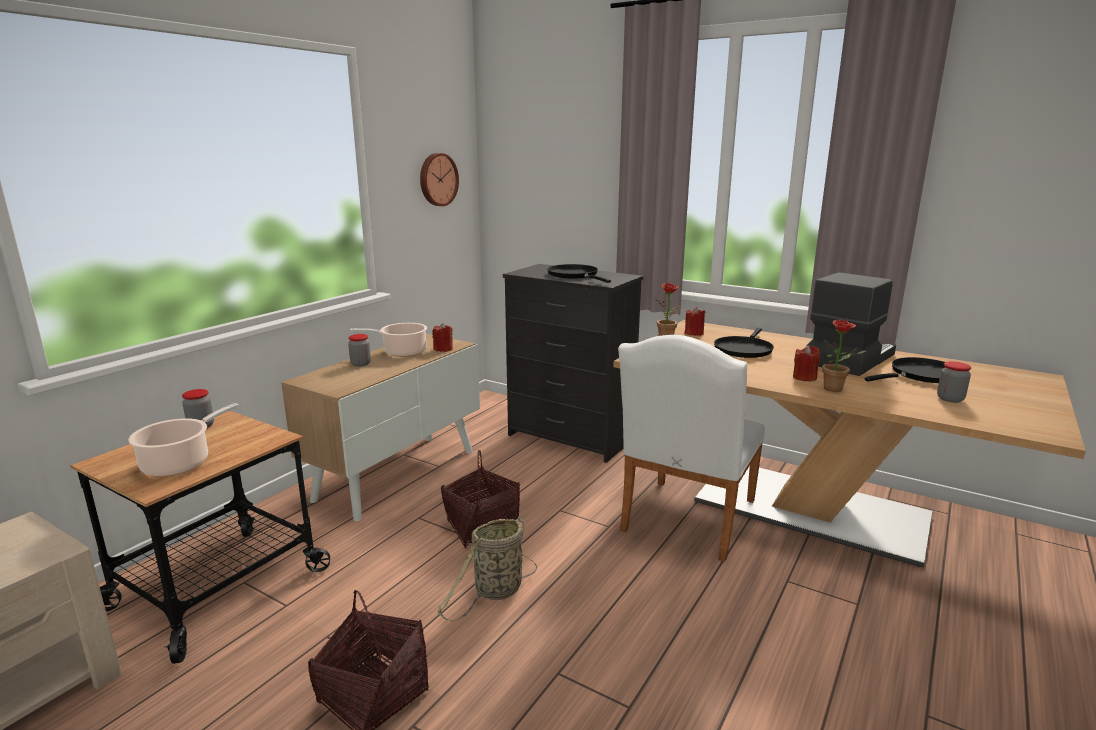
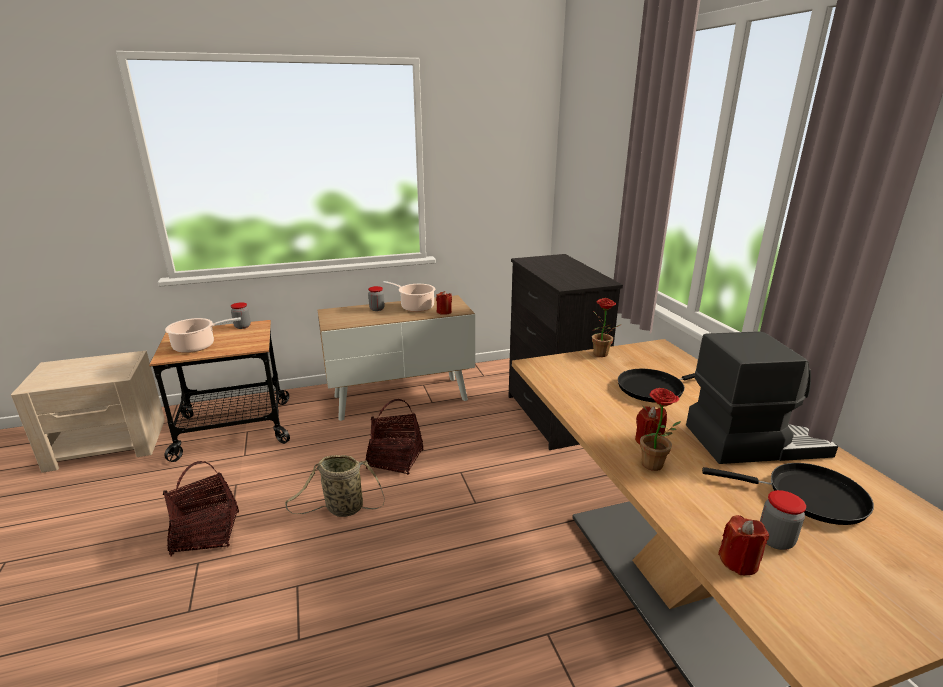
camera: 40 degrees right, 5 degrees up
wall clock [420,153,459,206] -> none
black frying pan [547,264,611,283] -> none
white chair [618,335,765,562] -> none
red candle [685,307,705,336] -> red candle moved to [718,515,769,575]

